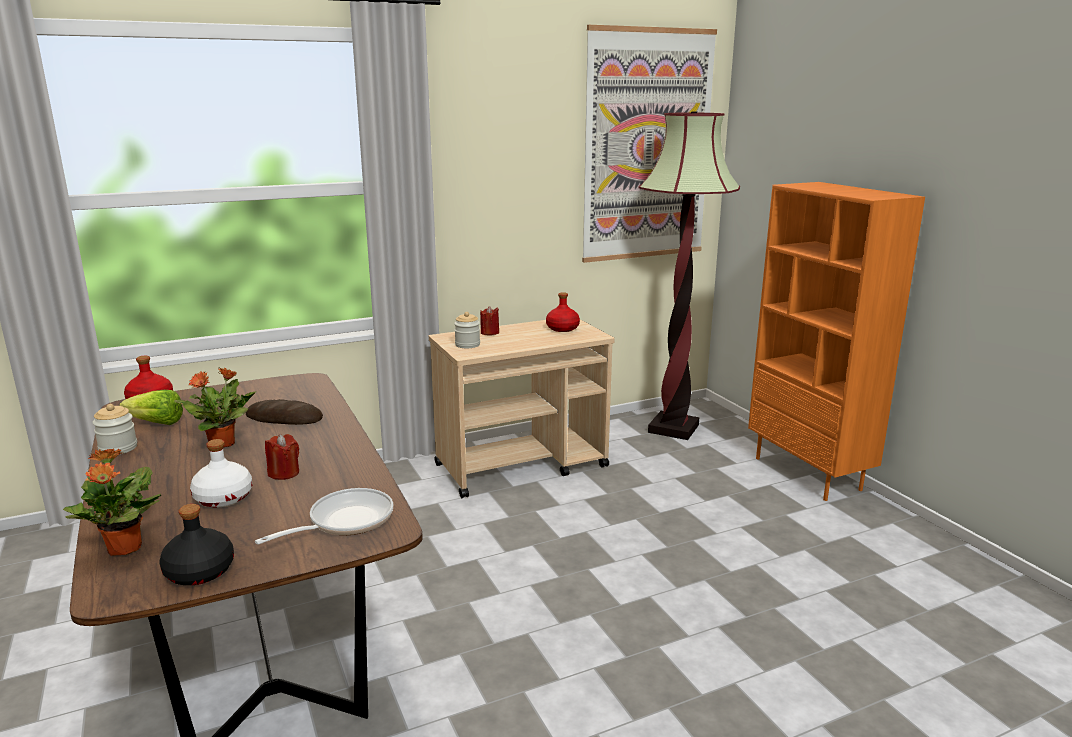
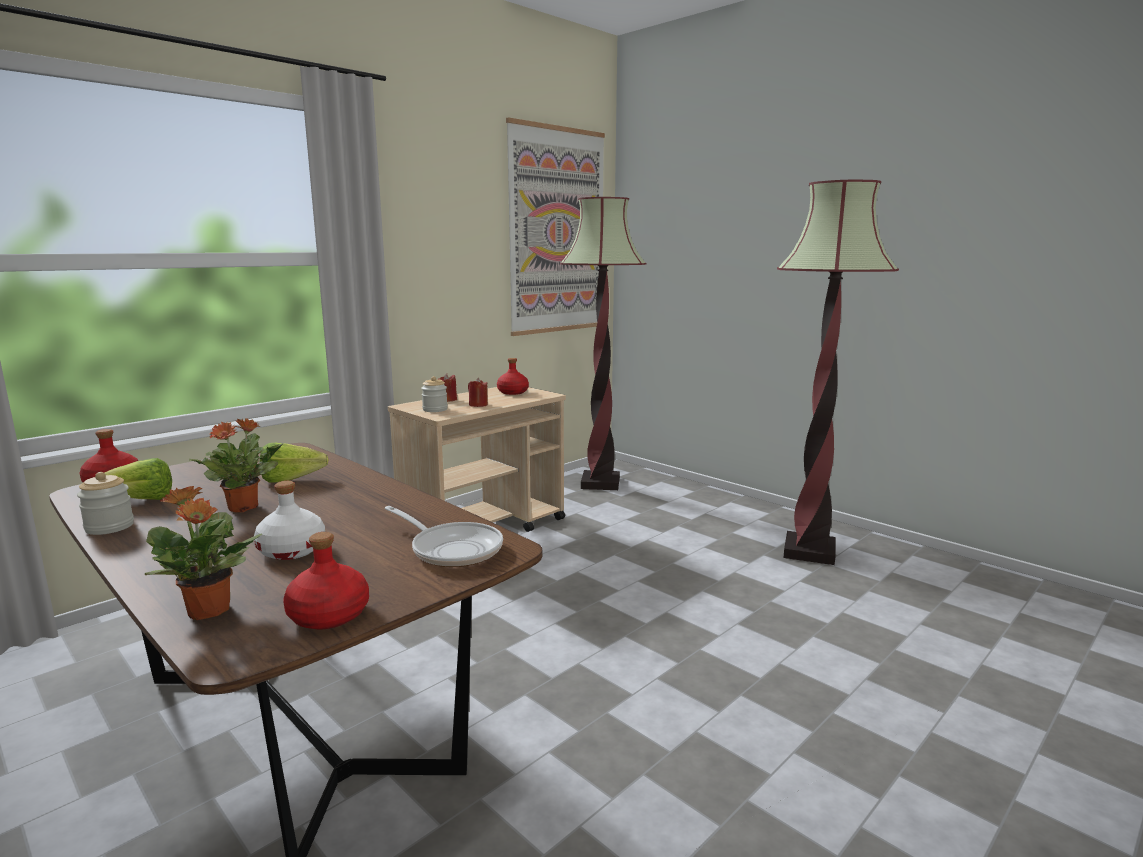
camera: 20 degrees left, 5 degrees down
black bottle [160,504,234,585] -> red bottle [283,532,369,629]
bread [246,399,323,425] -> lettuce [260,443,329,483]
frying pan [255,488,393,545] -> frying pan turned 105 degrees clockwise [384,506,503,567]
red candle [265,434,299,480] -> red candle moved to [468,378,488,407]
orange bookcase [748,182,925,501] -> none
none -> floor lamp [777,180,899,565]

